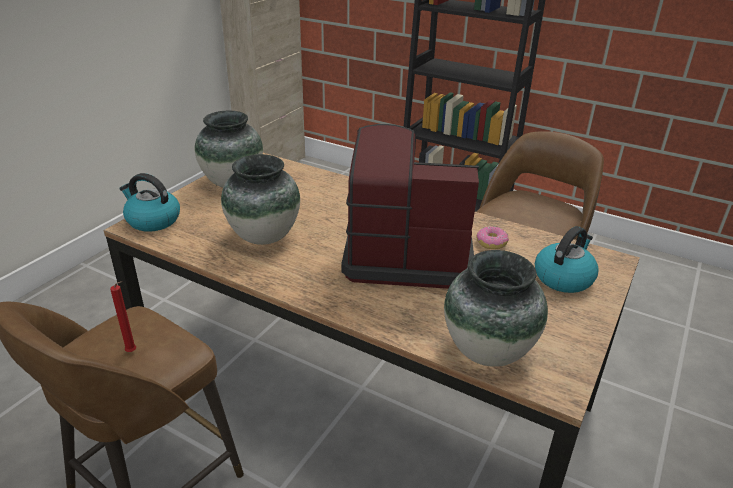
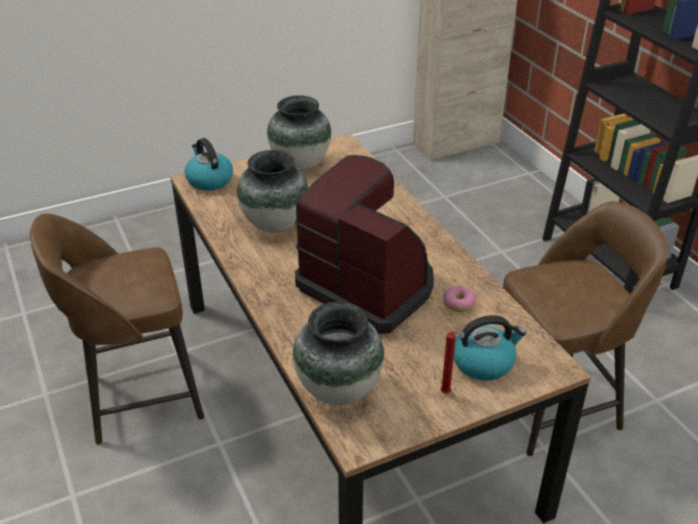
camera: 35 degrees right, 5 degrees up
red candle [110,281,136,352] -> red candle moved to [440,331,459,394]

